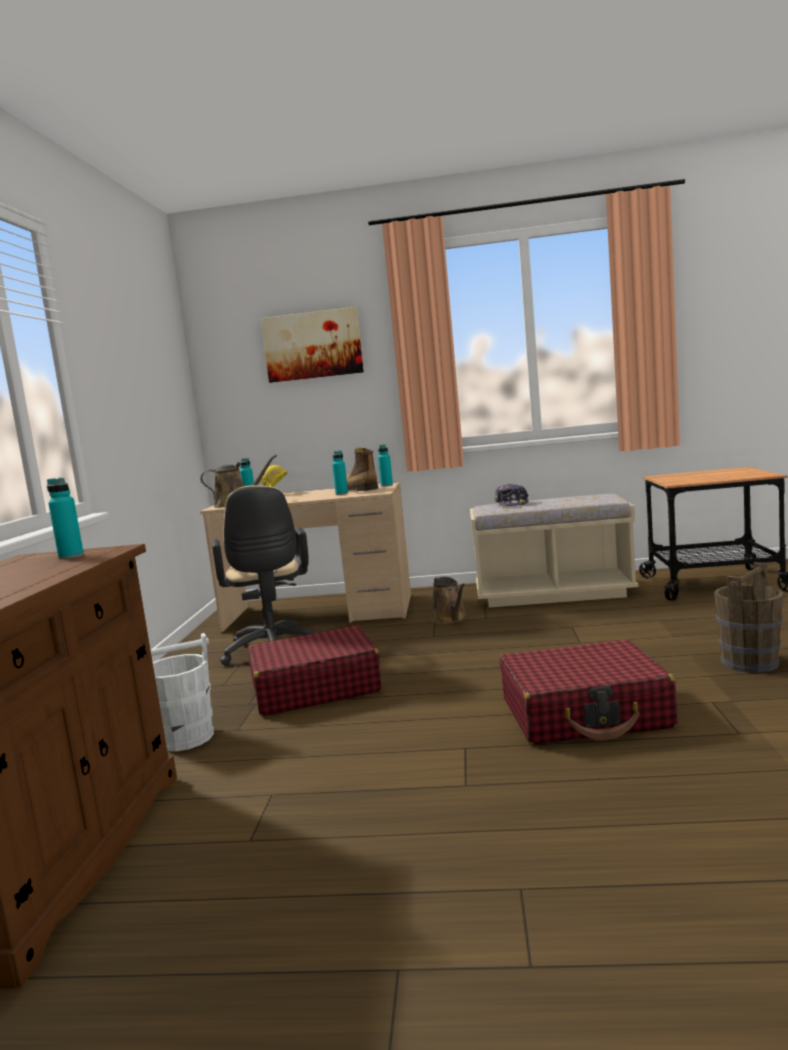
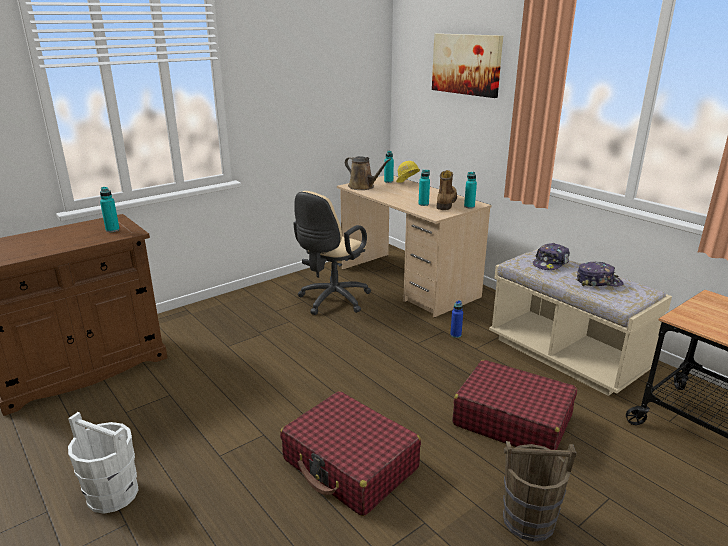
camera: 45 degrees right, 15 degrees up
white bucket [151,633,214,752] -> white bucket moved to [68,412,138,514]
red suitcase [248,625,382,716] -> red suitcase moved to [453,360,577,450]
brown watering can [431,576,467,624] -> blue bottle [450,300,463,338]
none -> cap [576,262,624,287]

